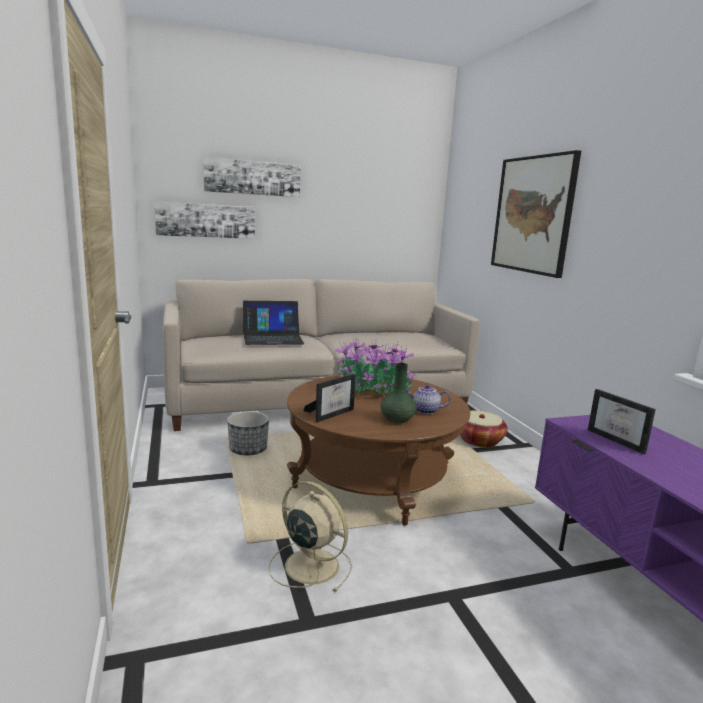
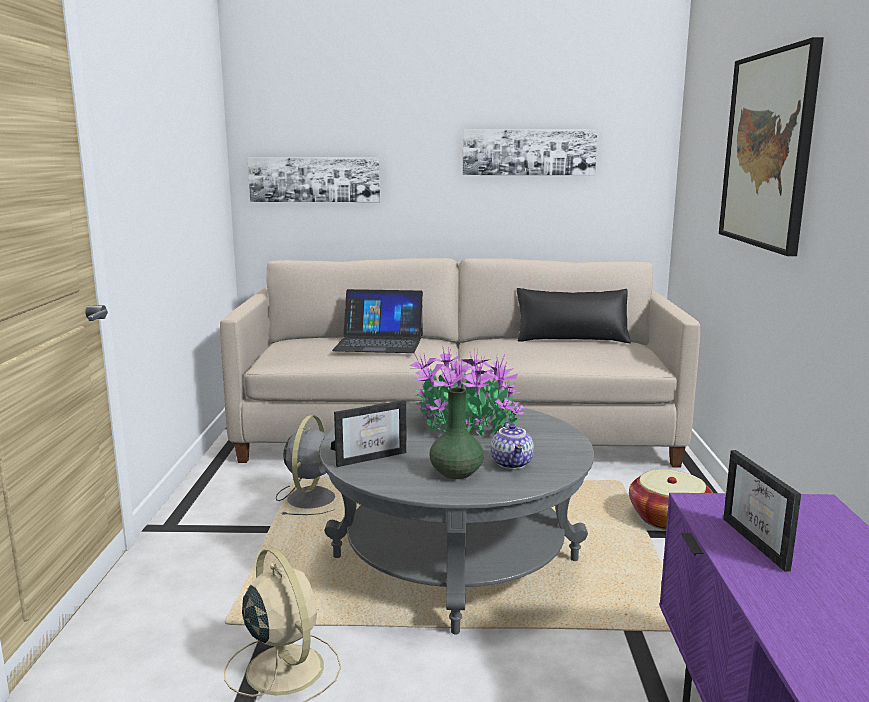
camera: 20 degrees right, 0 degrees up
picture [203,157,301,197] -> picture moved to [463,129,597,175]
planter [227,411,269,455] -> grey fan [276,415,335,515]
brown coffee table [287,374,470,526] -> grey coffee table [320,402,594,635]
teapot [406,384,450,414] -> teapot turned 120 degrees counterclockwise [491,422,534,469]
none -> black pillow [517,288,631,343]

